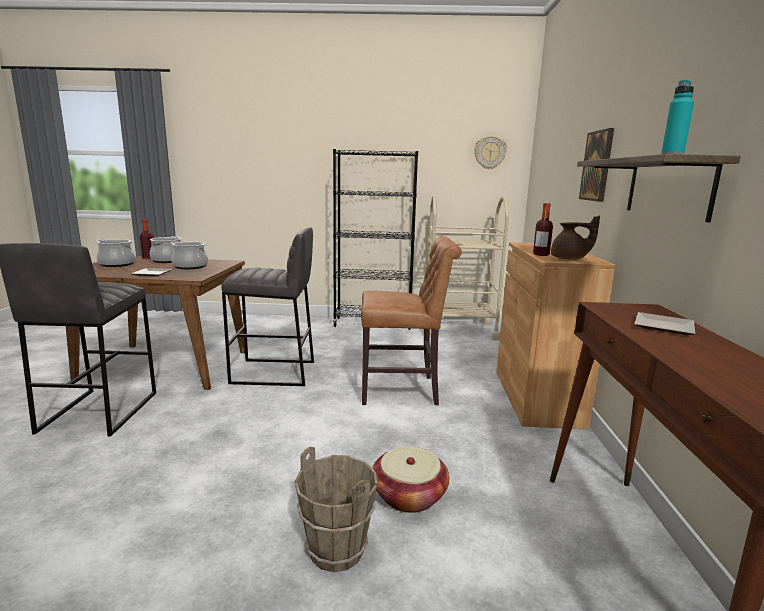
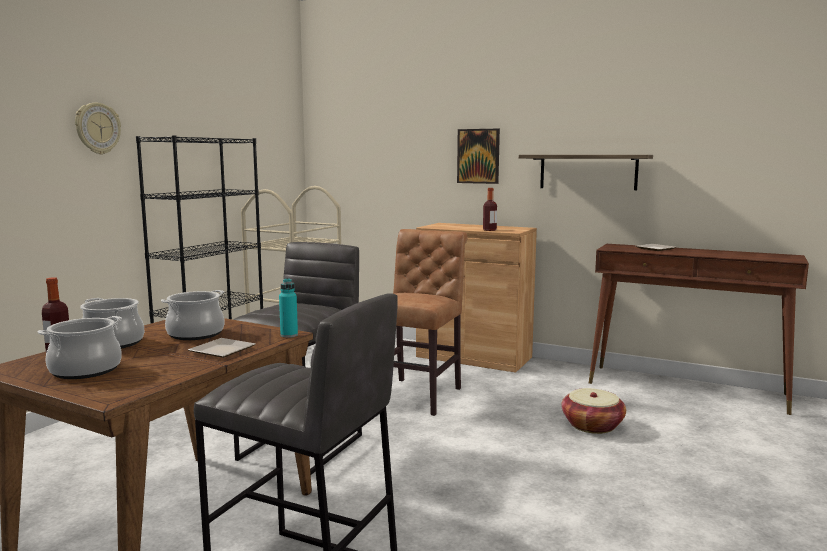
camera: 65 degrees left, 5 degrees down
brown bucket [295,447,378,572] -> none
wall clock [474,136,507,169] -> wall clock moved to [75,103,121,155]
brown teapot [551,215,600,260] -> none
turquoise bottle [661,80,694,154] -> turquoise bottle moved to [279,278,298,338]

